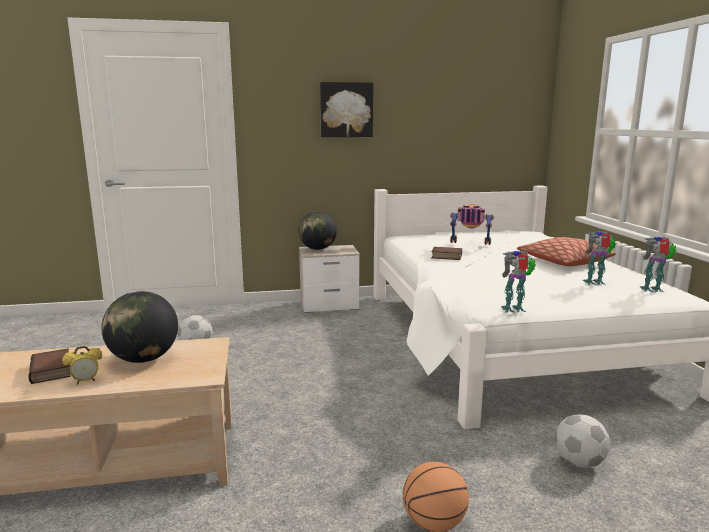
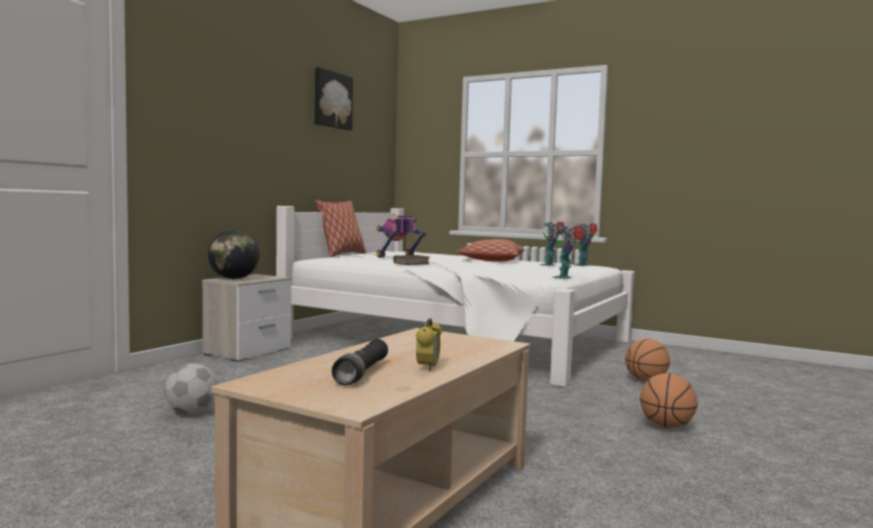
camera: 50 degrees left, 10 degrees down
book [28,348,70,384] -> black flashlight [332,339,388,386]
globe [101,291,178,363] -> none
picture [320,82,373,137] -> picture moved to [315,67,353,131]
football [555,415,610,468] -> basketball [625,339,670,381]
none -> pillow [315,200,366,257]

